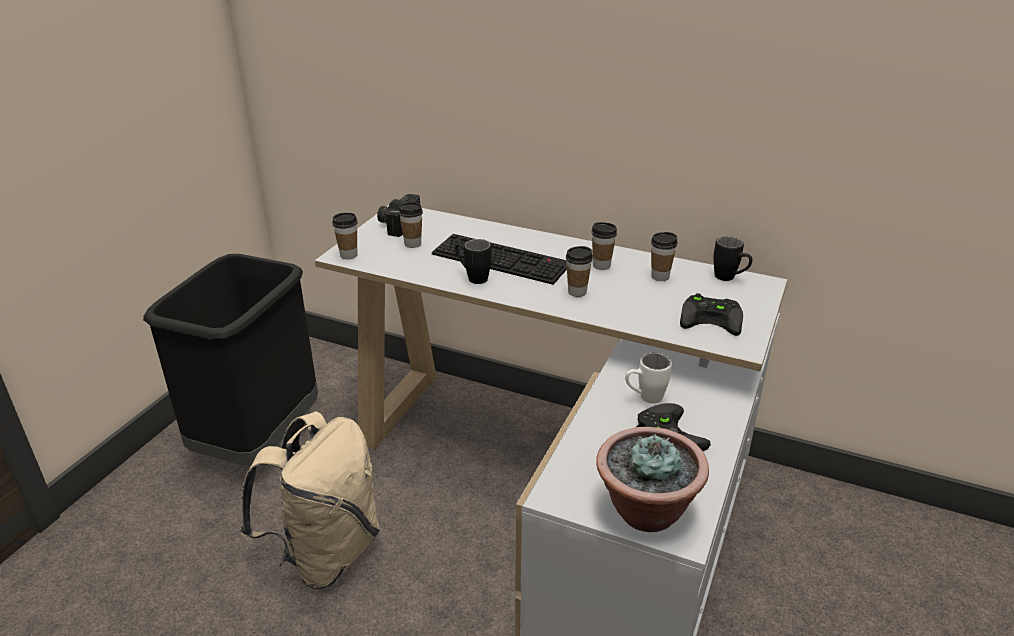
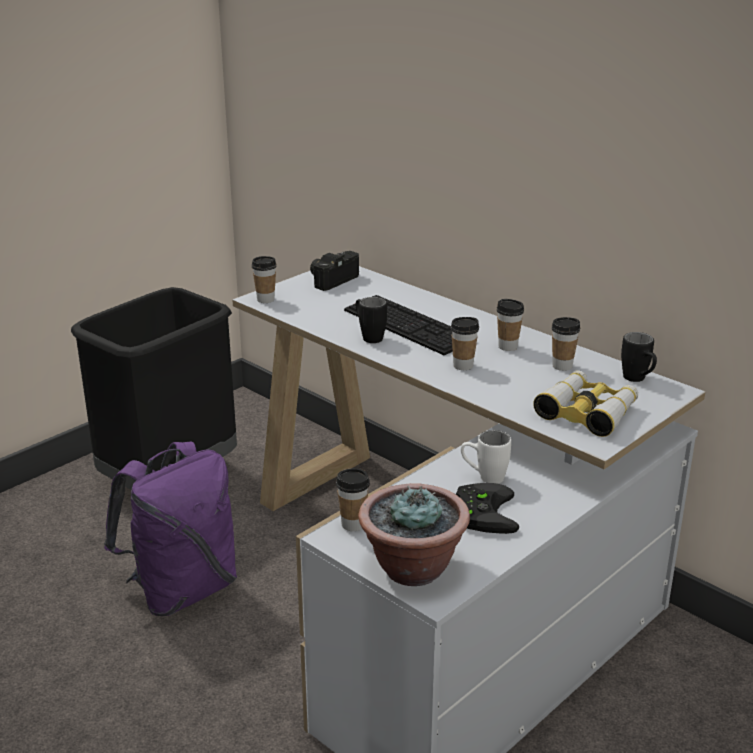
camera: 20 degrees right, 5 degrees down
beige backpack [240,411,380,589] -> purple backpack [104,441,237,616]
cup [399,202,423,248] -> cup moved to [336,468,370,531]
black game controller [680,293,743,336] -> binoculars [533,370,638,437]

